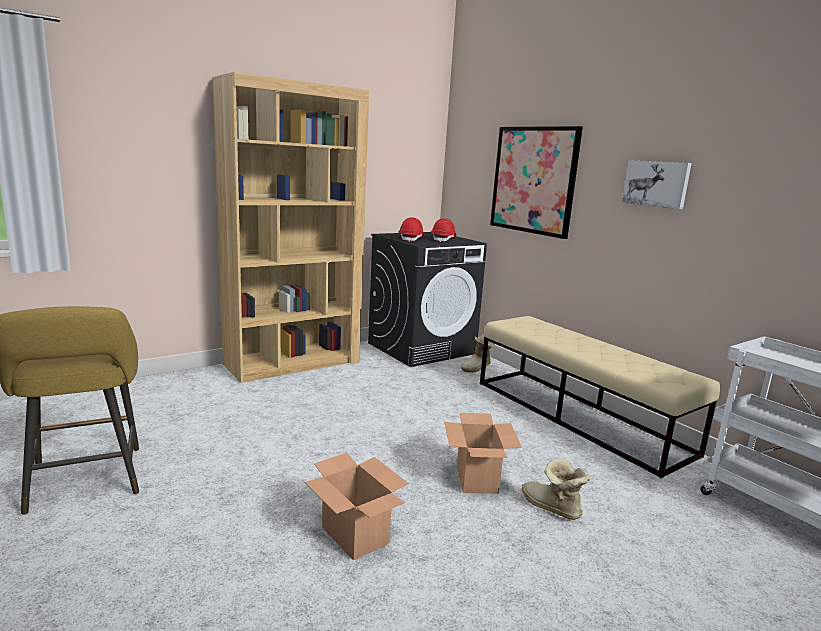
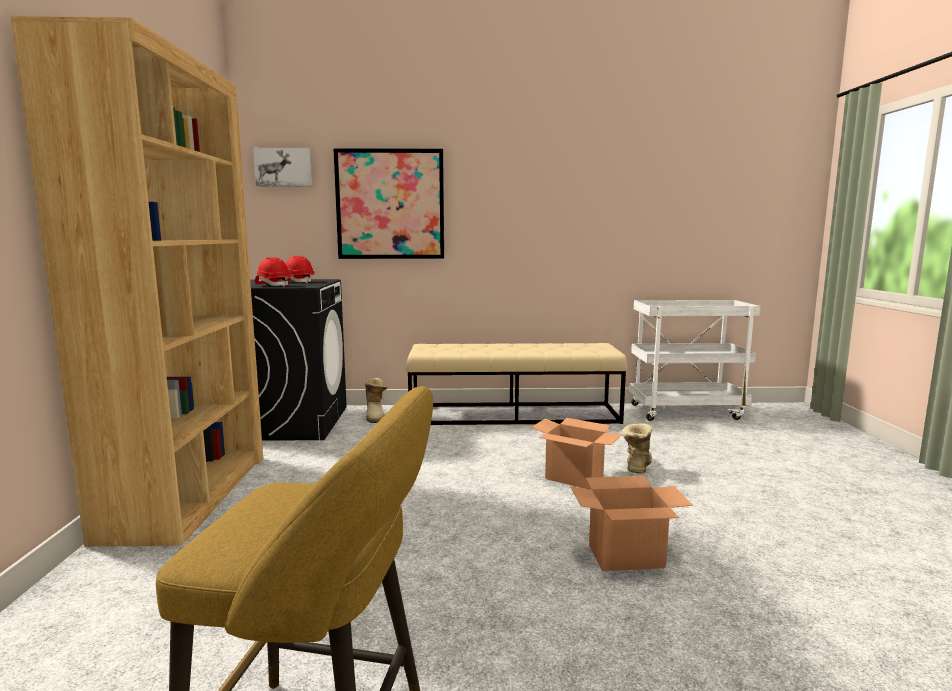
camera: 55 degrees left, 5 degrees down
boot [522,458,591,520] -> boot turned 120 degrees clockwise [621,424,652,474]
picture [622,160,692,209] -> picture moved to [253,148,312,187]

